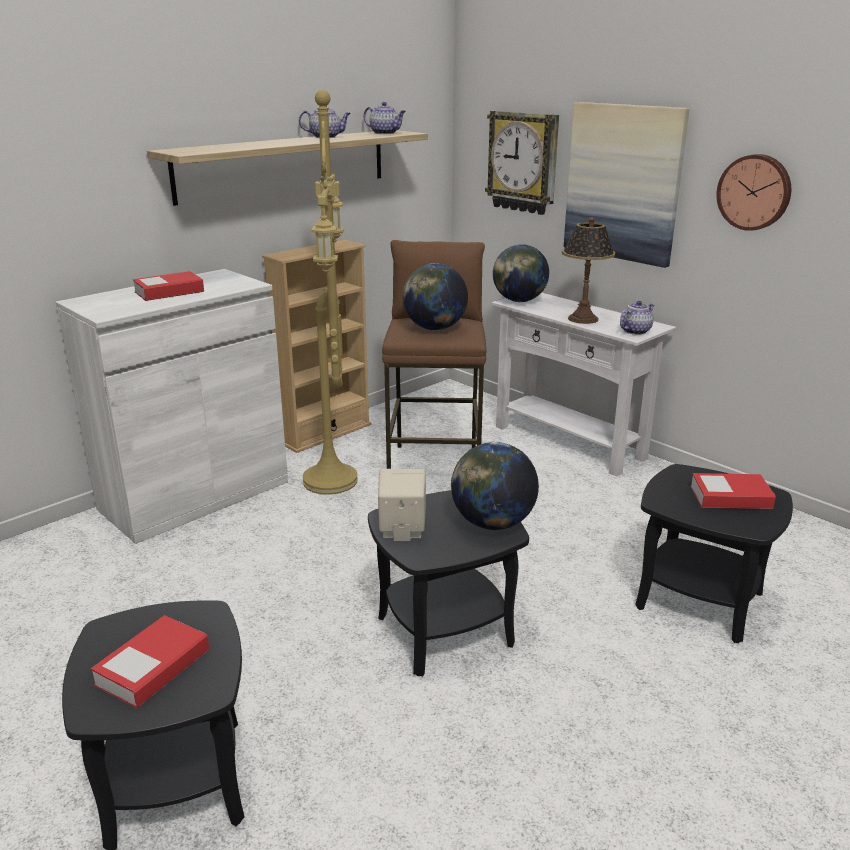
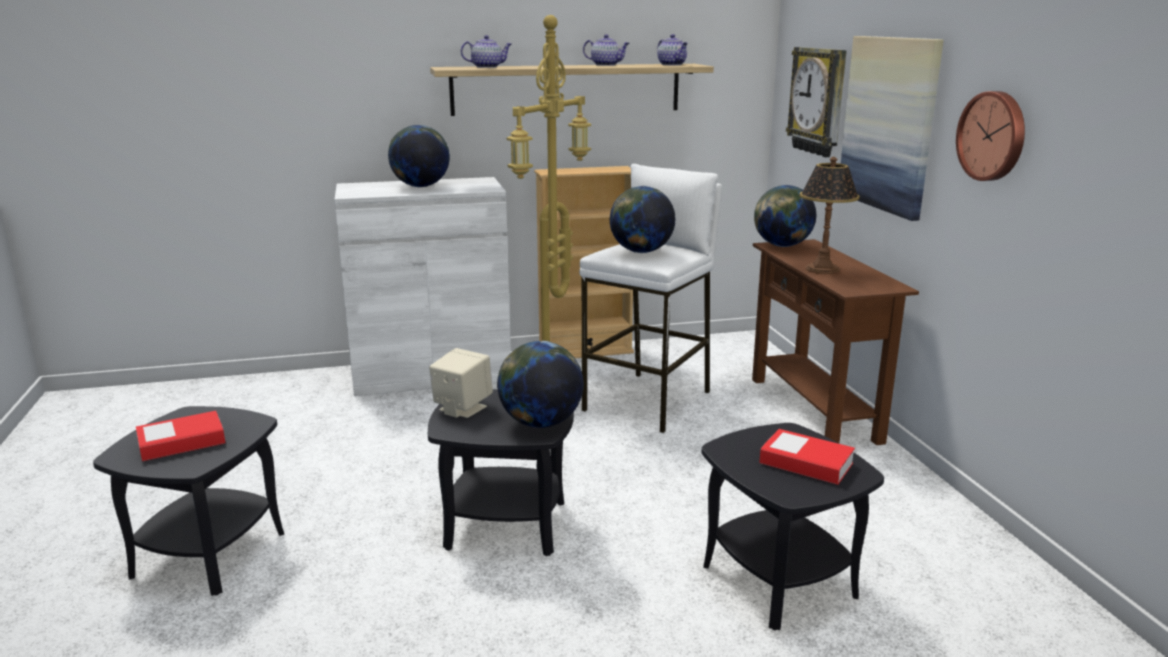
camera: 30 degrees right, 5 degrees down
book [133,271,204,301] -> globe [388,125,450,187]
brown stool [382,240,487,469] -> white stool [579,164,722,433]
white console table [491,293,676,476] -> brown console table [752,239,919,445]
teapot [620,301,654,335] -> teapot moved to [461,35,512,68]

